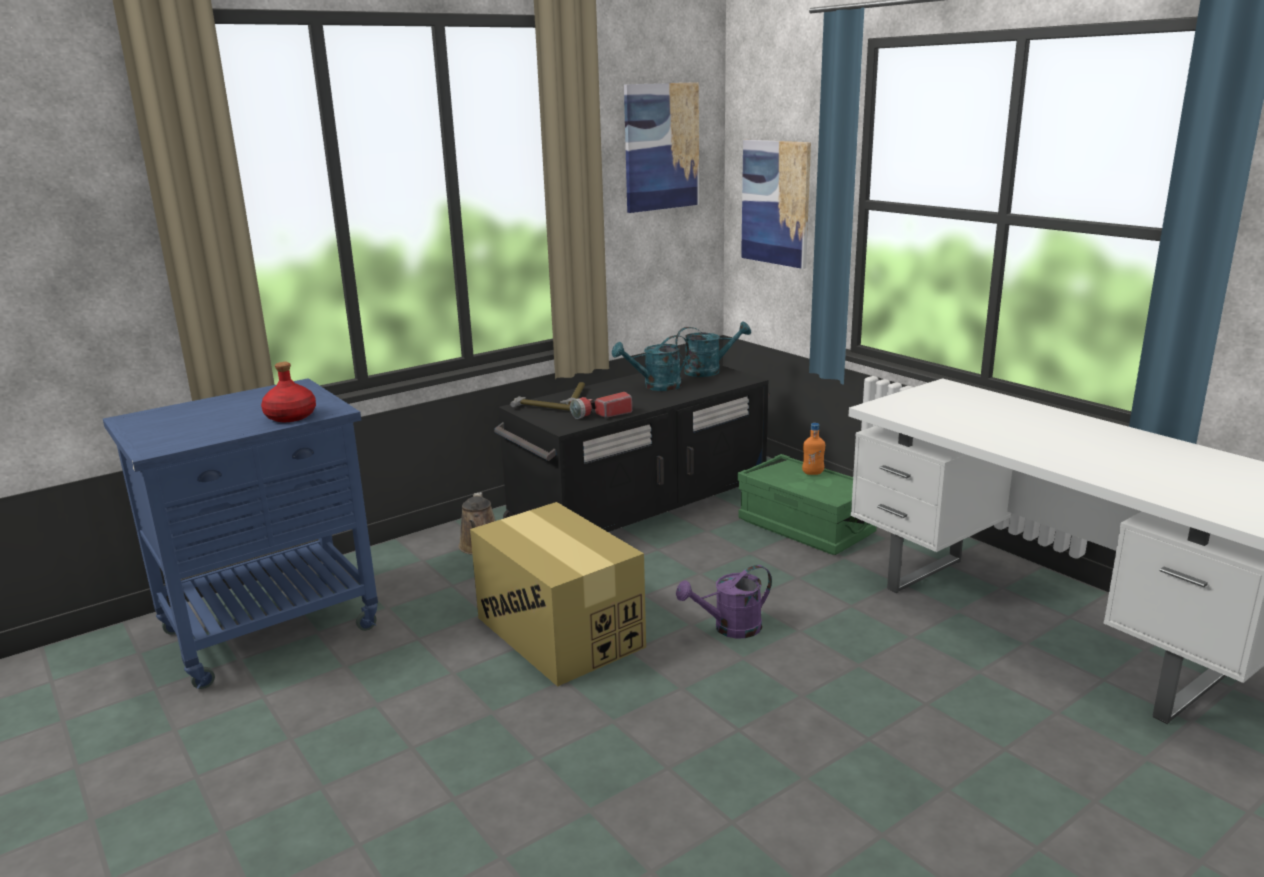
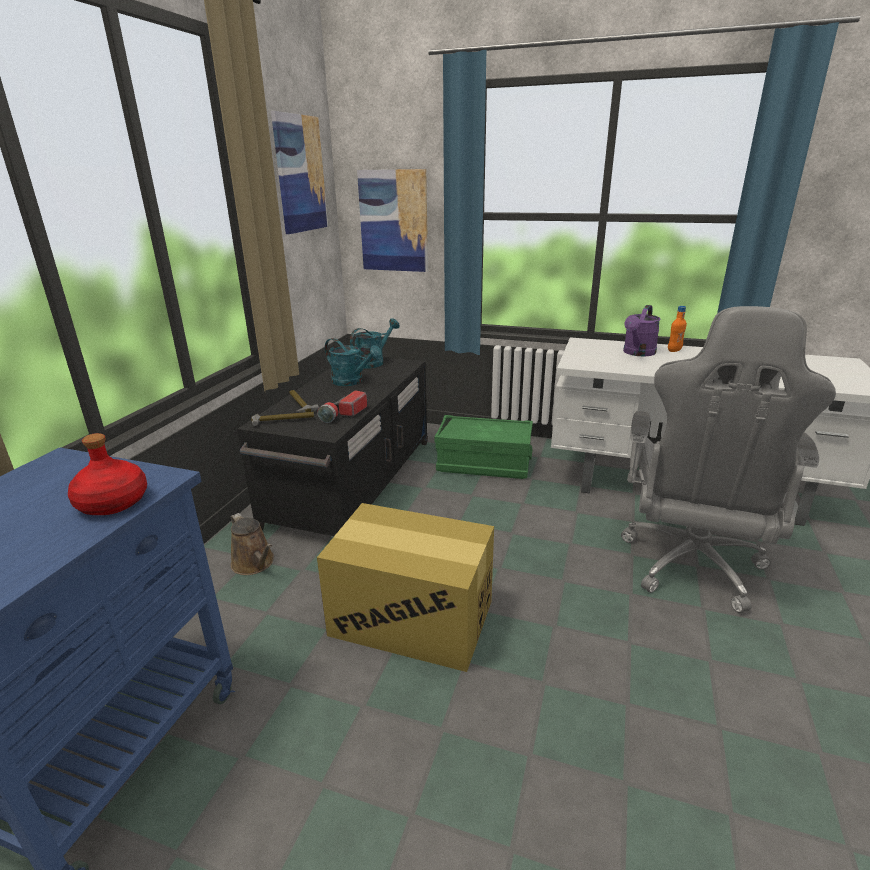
camera: 35 degrees left, 5 degrees up
turquoise watering can [612,335,689,391] -> turquoise watering can turned 90 degrees counterclockwise [325,338,382,386]
purple watering can [676,565,772,638] -> purple watering can moved to [623,305,661,356]
orange bottle [802,423,825,475] -> orange bottle moved to [668,306,687,352]
none -> grey office chair [621,306,836,613]

